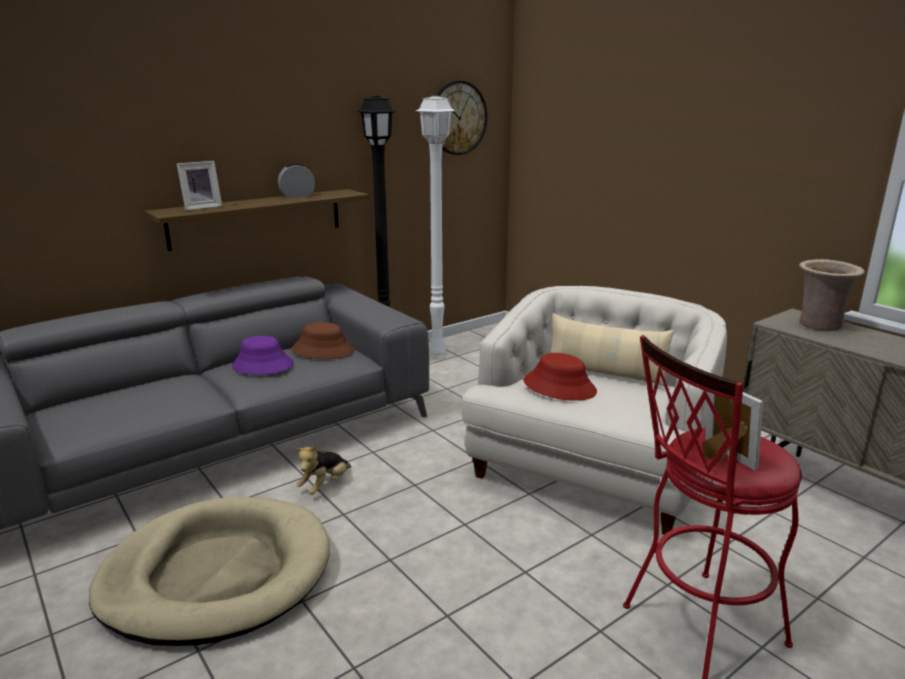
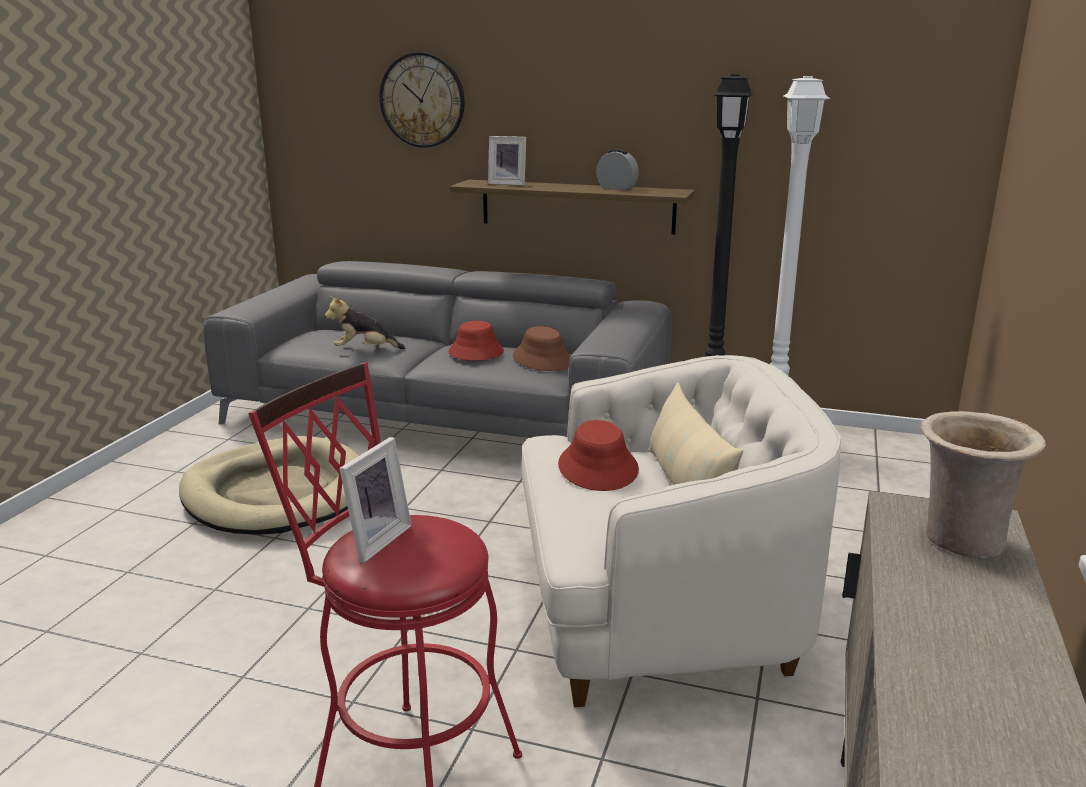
camera: 55 degrees right, 0 degrees up
purple hat [232,336,294,375] -> red hat [448,321,504,360]
plush toy [295,446,351,495] -> plush toy moved to [325,296,406,349]
wall clock [435,81,487,155] -> wall clock moved to [380,52,465,148]

